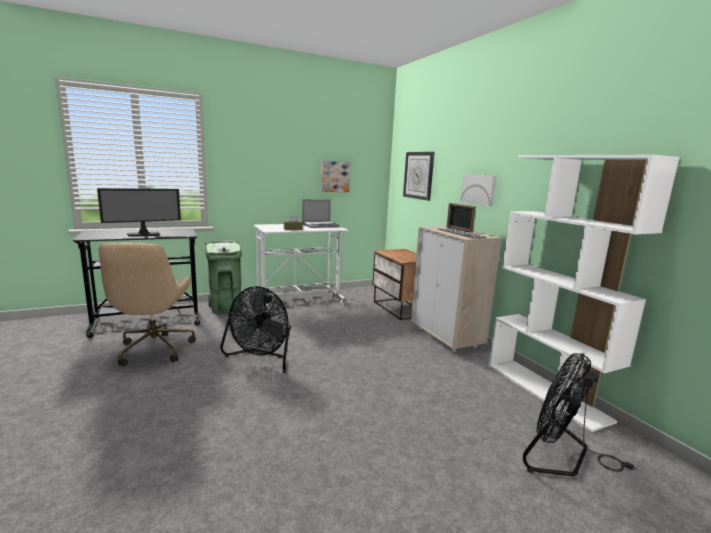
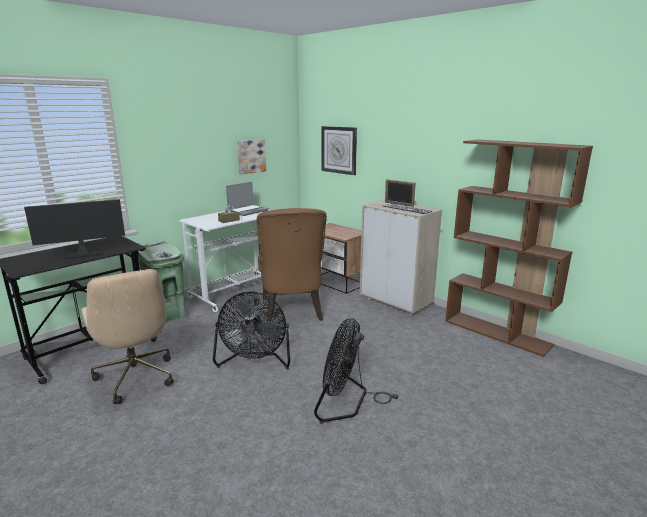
camera: 20 degrees left, 5 degrees up
monitor [97,188,181,236] -> monitor turned 150 degrees counterclockwise [24,199,125,260]
picture [460,174,497,206] -> none
white bookcase [488,155,680,432] -> brown bookcase [445,139,593,357]
black fan [523,353,635,476] -> black fan moved to [314,318,399,424]
none -> brown chair [257,208,327,322]

